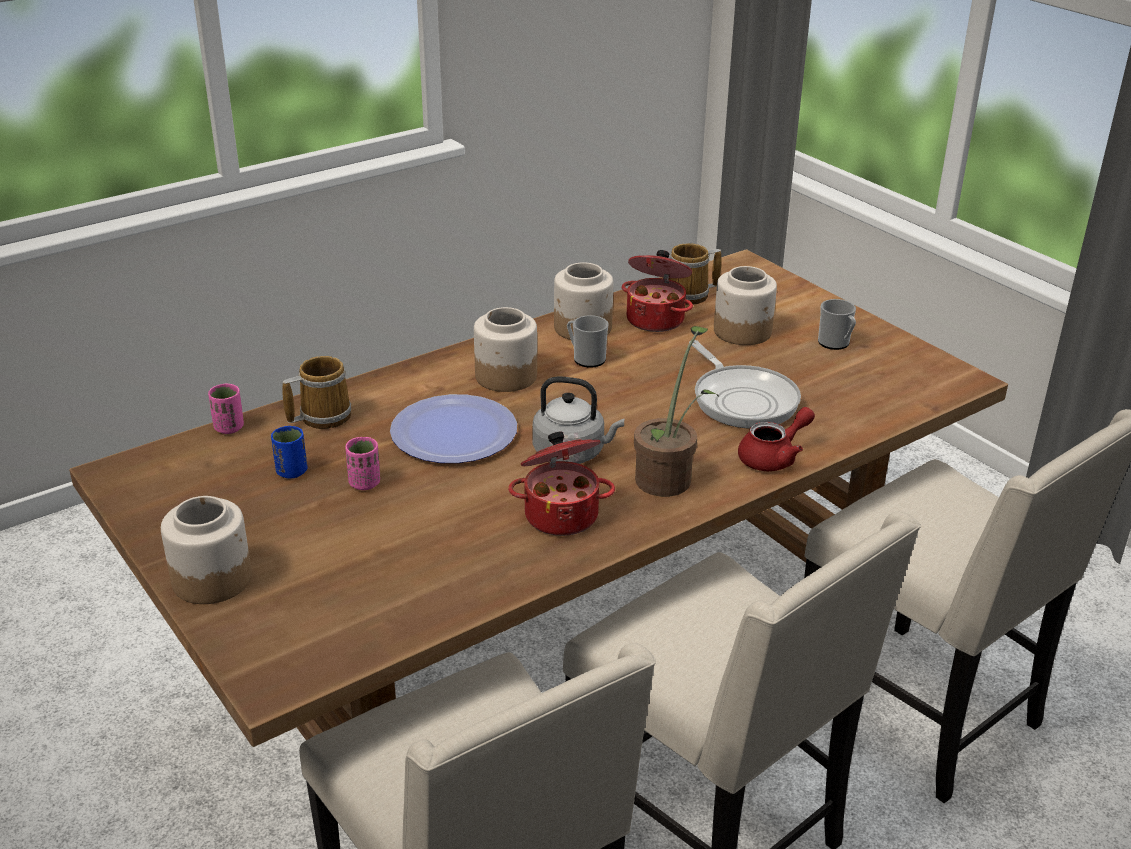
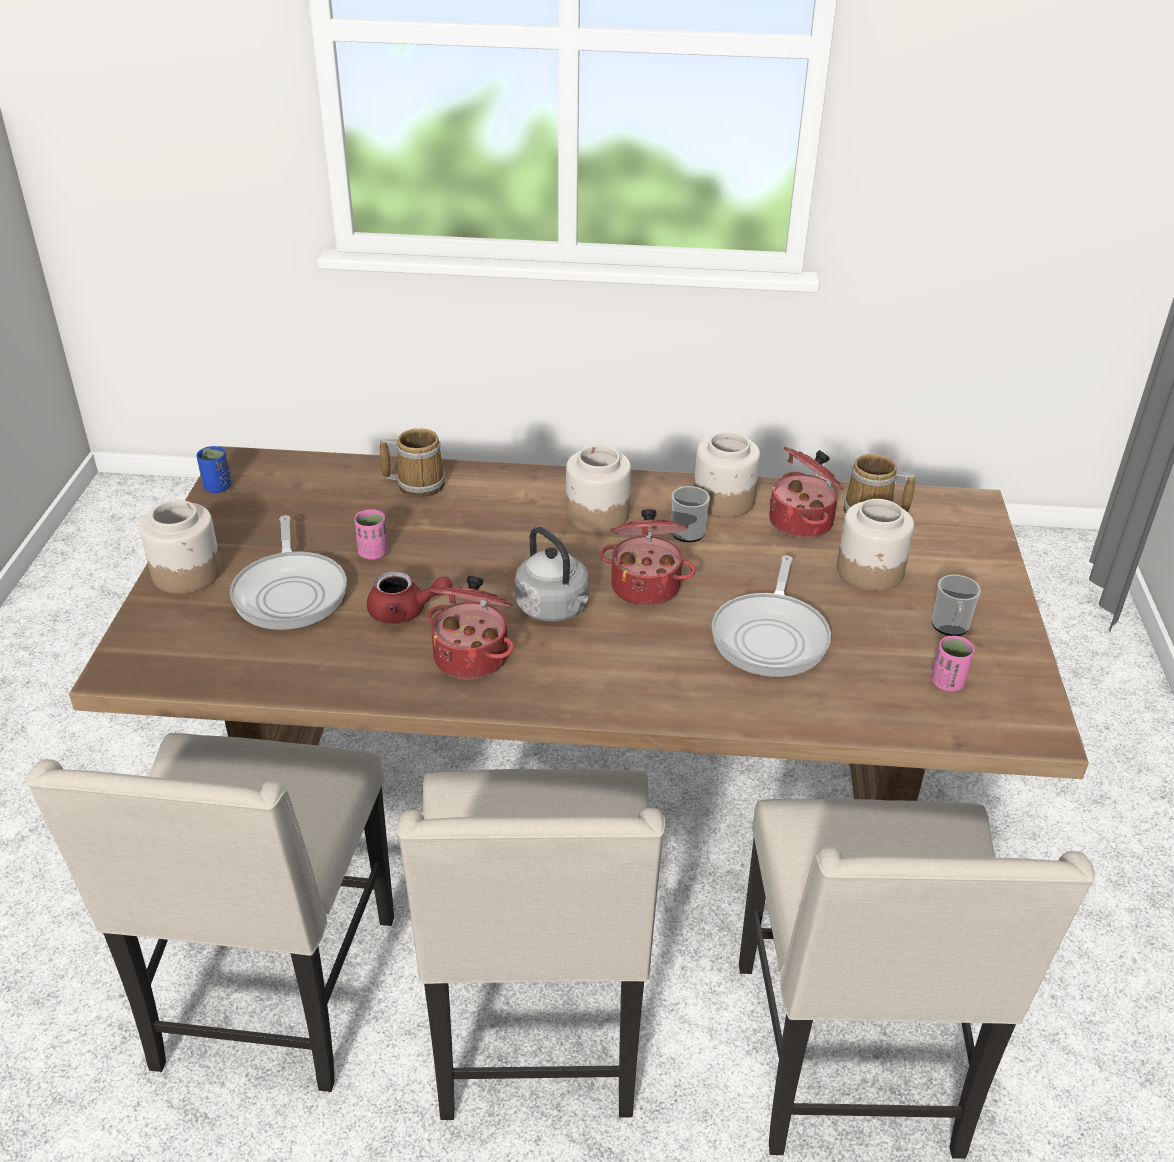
camera: 40 degrees right, 5 degrees up
pink cup [208,383,244,434] -> pink cup moved to [931,636,975,691]
blue cup [271,426,307,479] -> blue cup moved to [196,446,231,493]
plate [390,394,517,463] -> none
potted plant [634,326,719,497] -> none
red teapot [738,407,815,471] -> red teapot moved to [367,571,453,624]
none -> frying pan [230,515,347,630]
none -> cooking pot [599,509,696,606]

